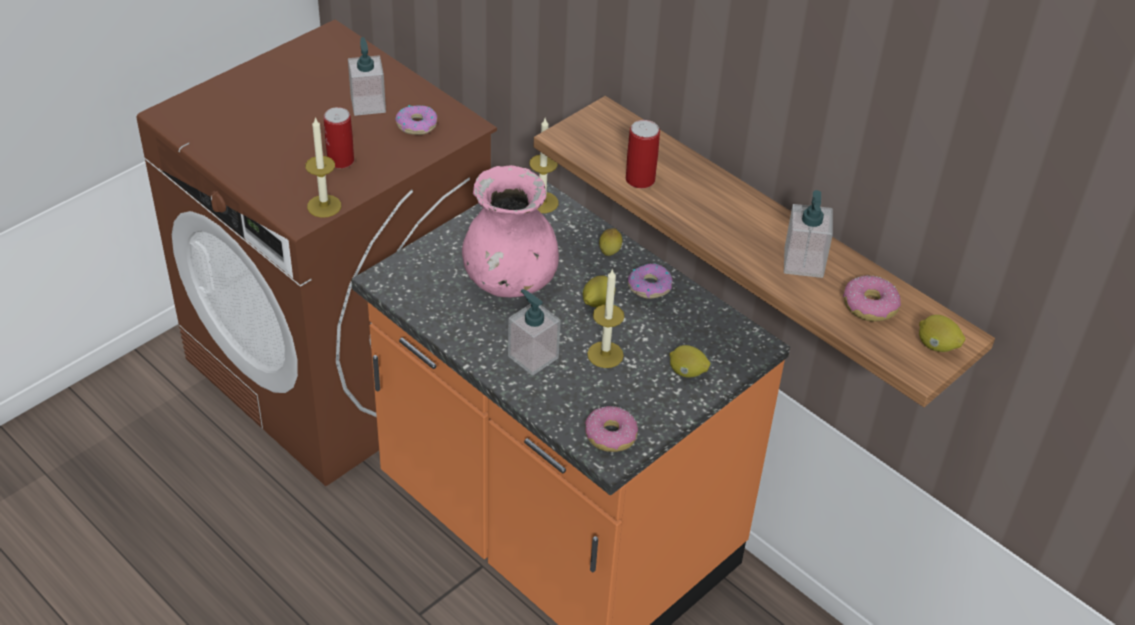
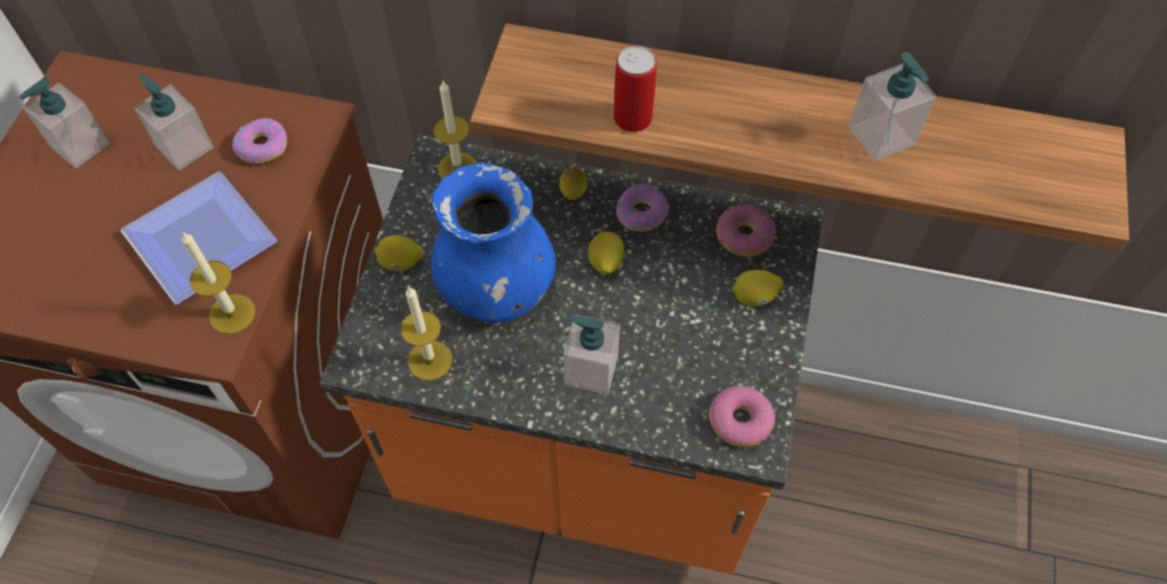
camera: 30 degrees left, 15 degrees up
can [324,107,354,168] -> plate [120,171,277,305]
pink vase [462,165,559,297] -> blue vase [431,162,556,322]
candle [587,268,625,368] -> candle moved to [401,287,452,381]
donut [843,276,901,322] -> donut moved to [716,204,776,257]
lemon [919,315,965,352] -> lemon moved to [374,235,423,272]
none -> soap dispenser [19,77,110,168]

